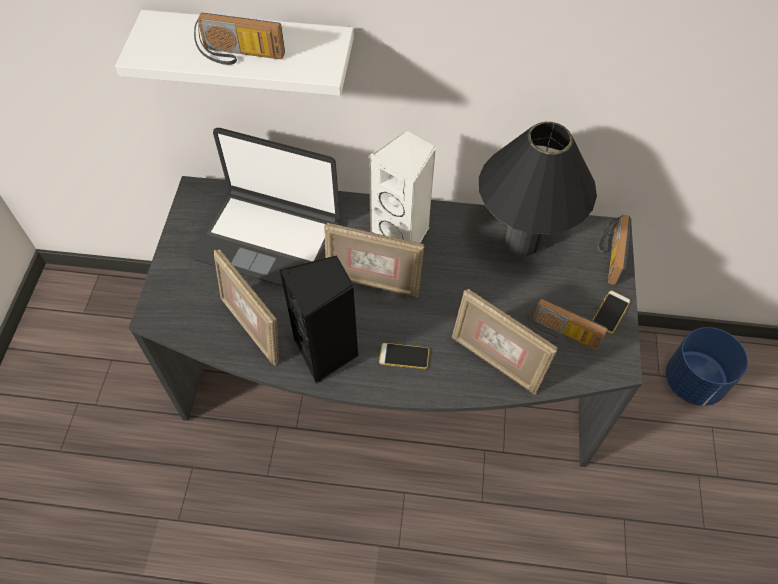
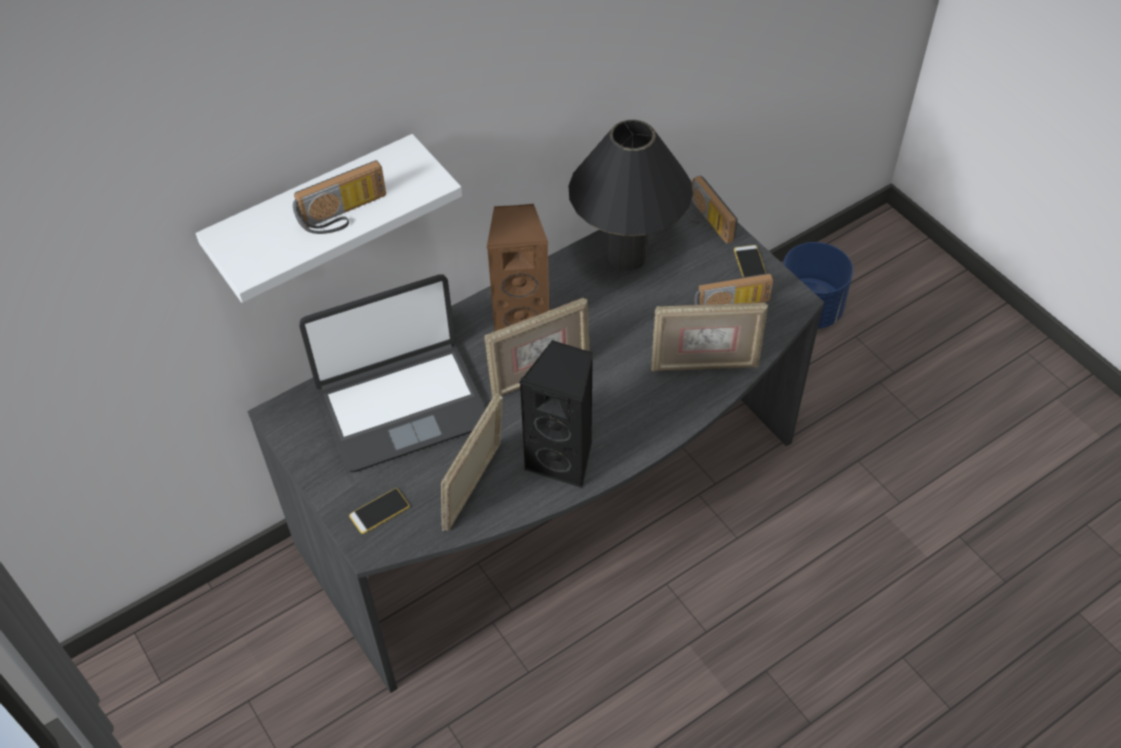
camera: 40 degrees left, 5 degrees down
picture frame [214,250,279,365] -> picture frame turned 105 degrees clockwise [441,393,503,531]
white speaker [368,130,436,243] -> brown speaker [486,204,550,331]
phone [379,343,429,369] -> phone moved to [349,488,410,534]

